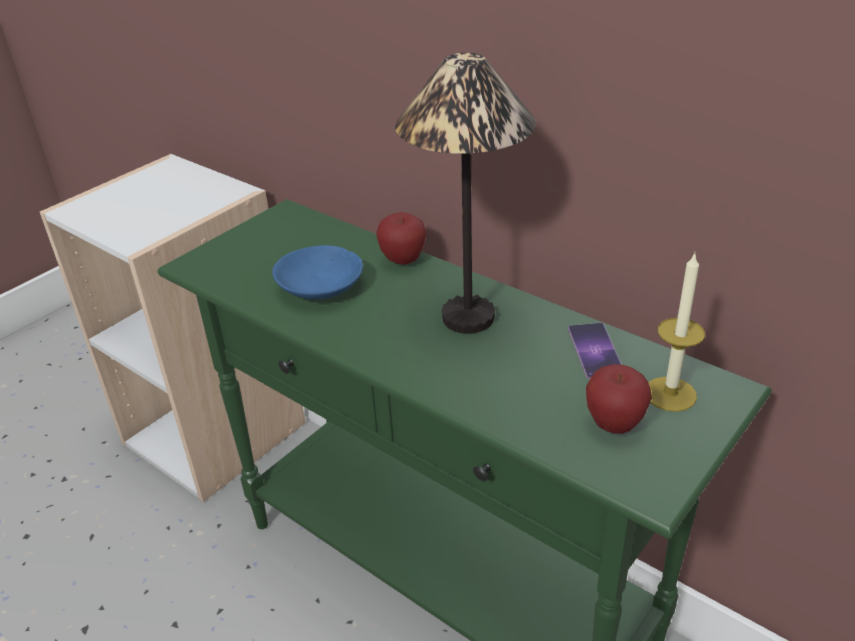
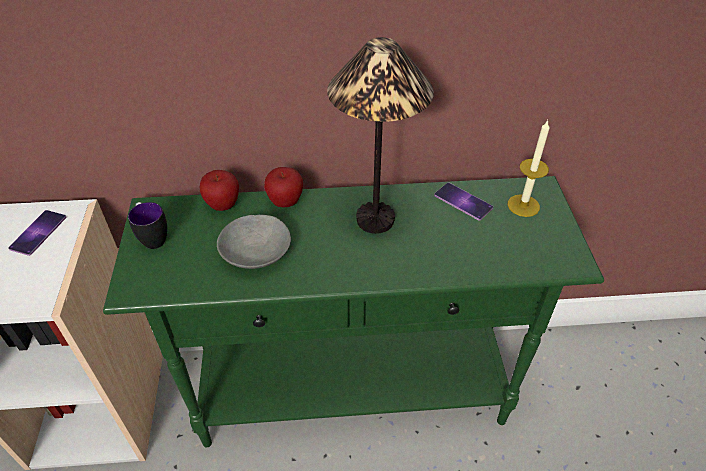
camera: 45 degrees left, 10 degrees up
blue bowl [272,245,363,300] -> grey bowl [217,215,291,269]
apple [586,364,652,434] -> apple moved to [200,170,239,211]
none -> phone [8,210,66,256]
none -> mug [128,202,167,249]

